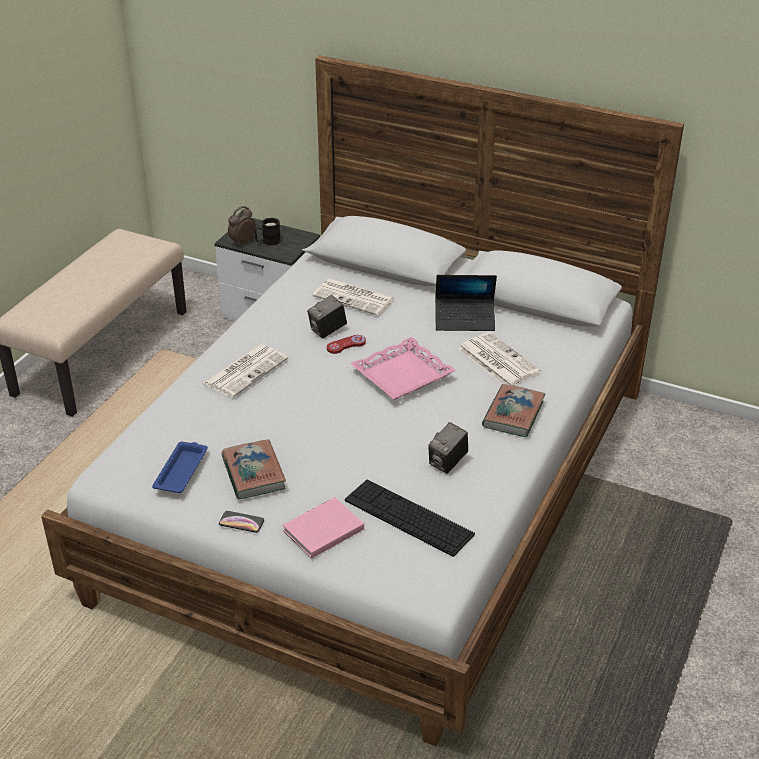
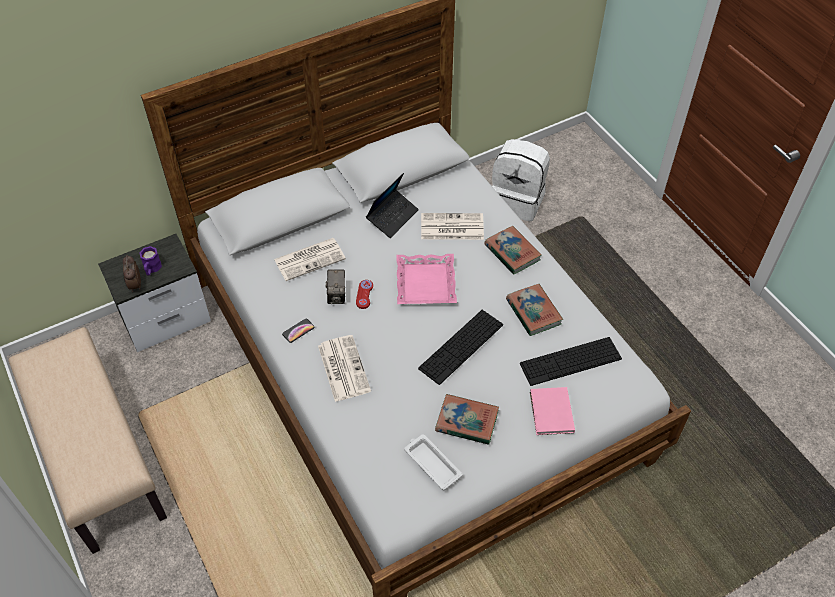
camera: 55 degrees left, 15 degrees up
blue tray [152,442,208,493] -> white tray [404,434,462,490]
phone [219,511,264,533] -> phone moved to [282,319,315,343]
black mug [254,218,281,245] -> purple mug [139,246,162,276]
camera [428,422,468,474] -> book [506,284,563,336]
none -> keyboard [418,310,503,385]
none -> white backpack [492,139,550,222]

